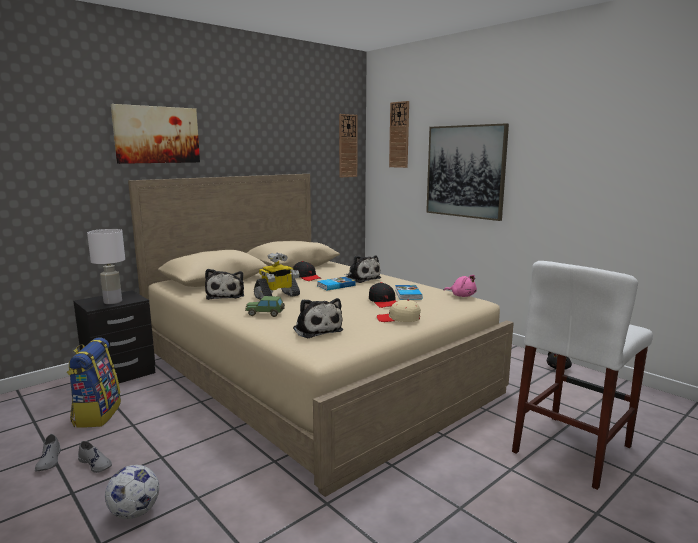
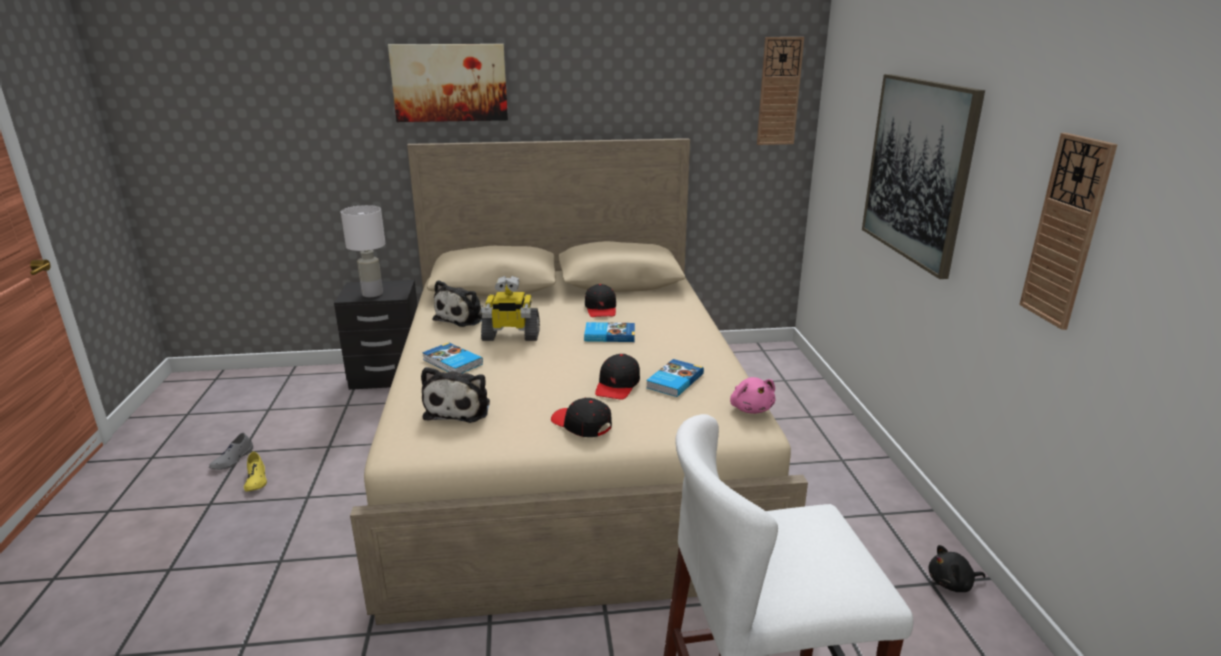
camera: 35 degrees right, 10 degrees up
backpack [67,337,121,428] -> none
grey shoe [78,441,112,473] -> yellow shoe [244,452,267,492]
football [105,465,159,519] -> none
toy car [245,296,285,317] -> book [422,342,483,373]
plush toy [344,255,381,283] -> none
beige cap [377,300,421,322] -> black cap [551,398,612,437]
wall clock [389,101,409,168] -> wall clock moved to [1019,133,1118,330]

